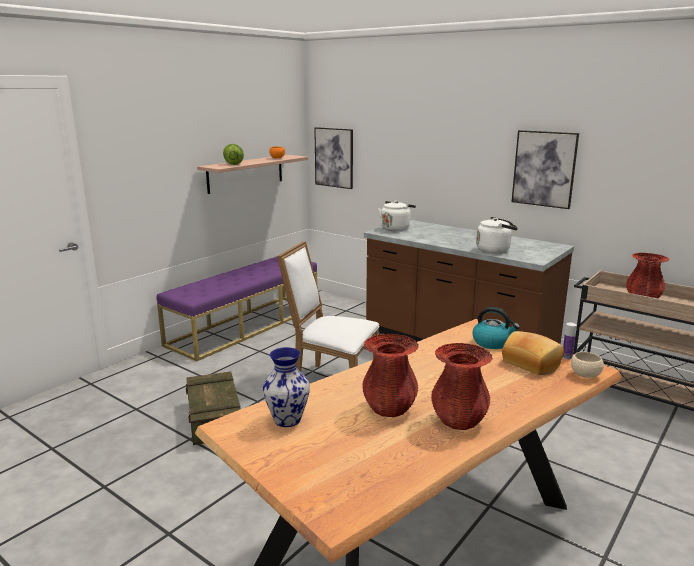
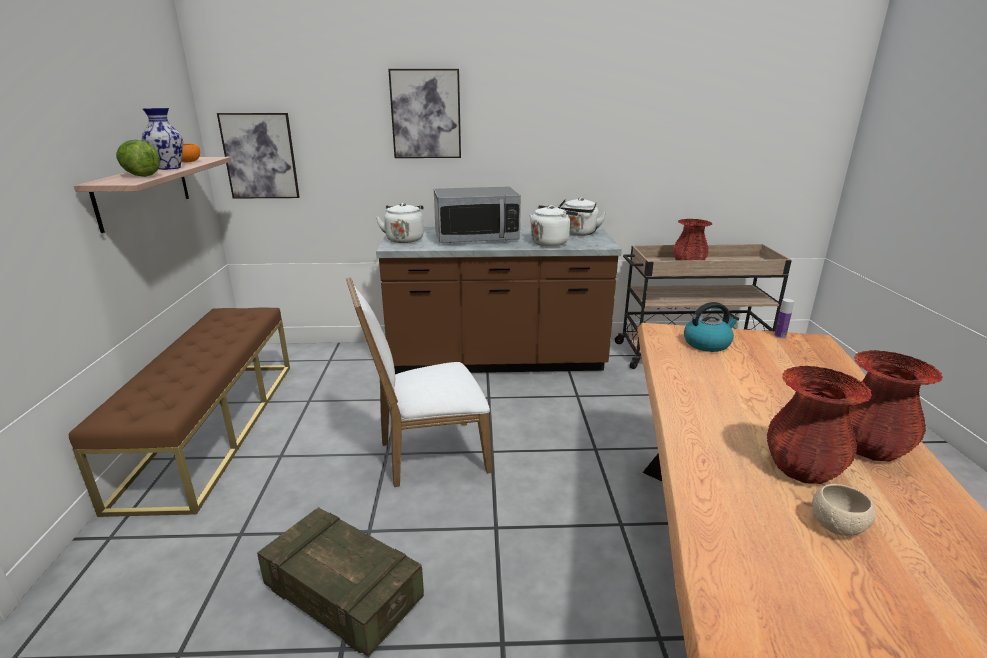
camera: 40 degrees left, 5 degrees up
purple bench [157,257,317,361] -> brown bench [69,308,290,517]
vase [263,347,310,427] -> vase moved to [142,108,183,170]
bread [502,331,564,375] -> none
picture [512,130,579,209] -> picture moved to [388,69,461,158]
beige bowl [571,352,604,378] -> beige bowl moved to [812,484,876,536]
none -> microwave [434,186,521,243]
none -> white kettle [558,197,607,236]

